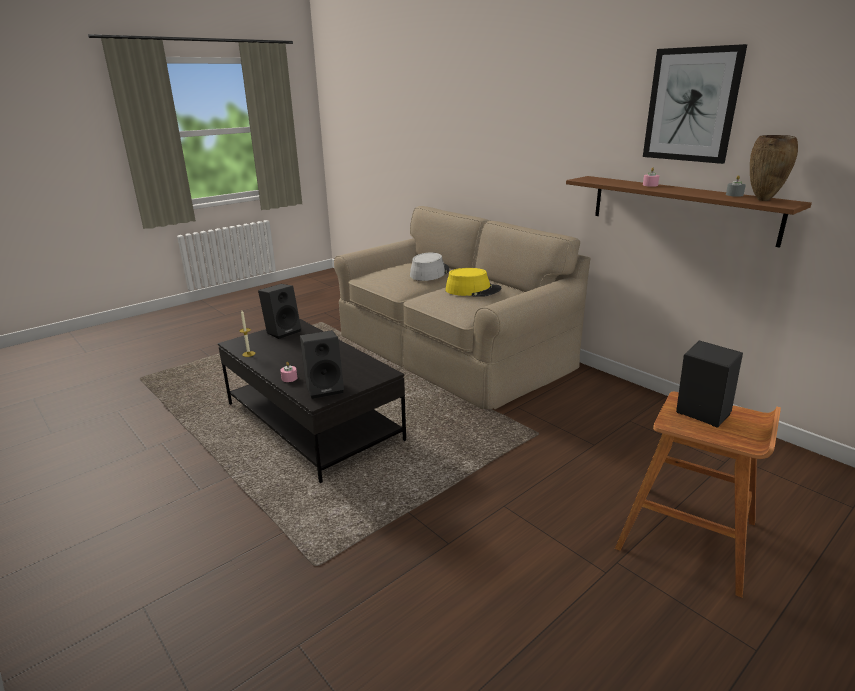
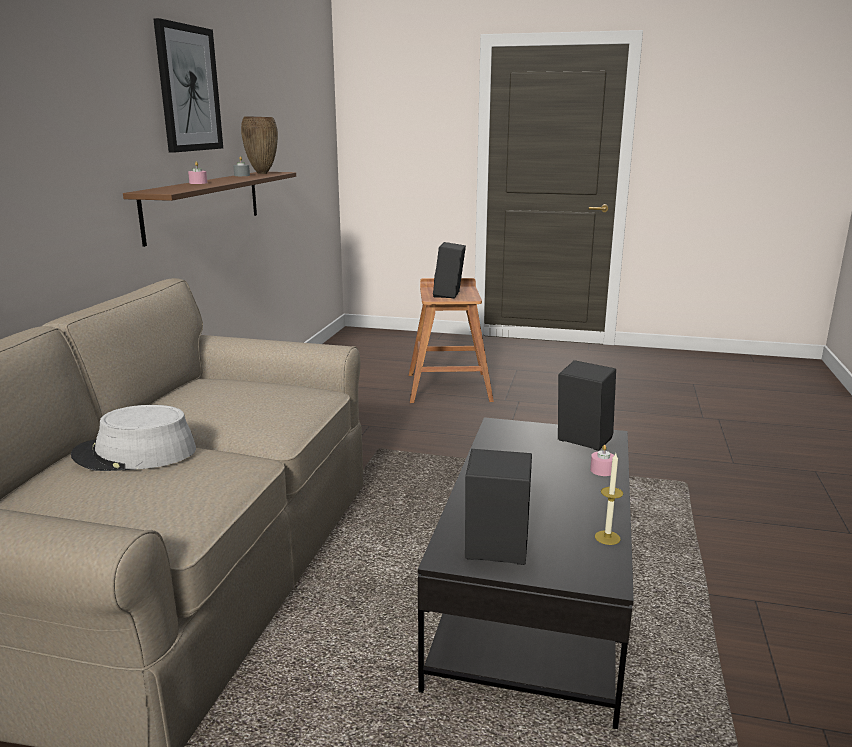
camera: 125 degrees left, 5 degrees down
yellow hat [445,268,502,297] -> none

